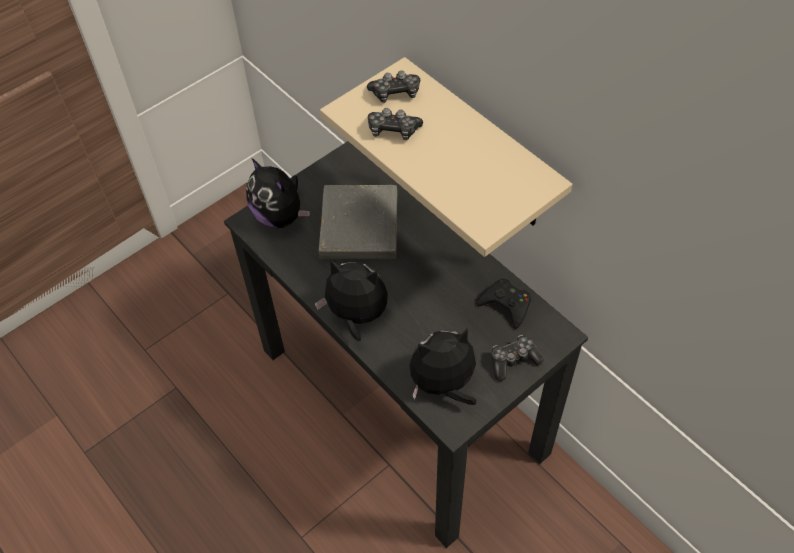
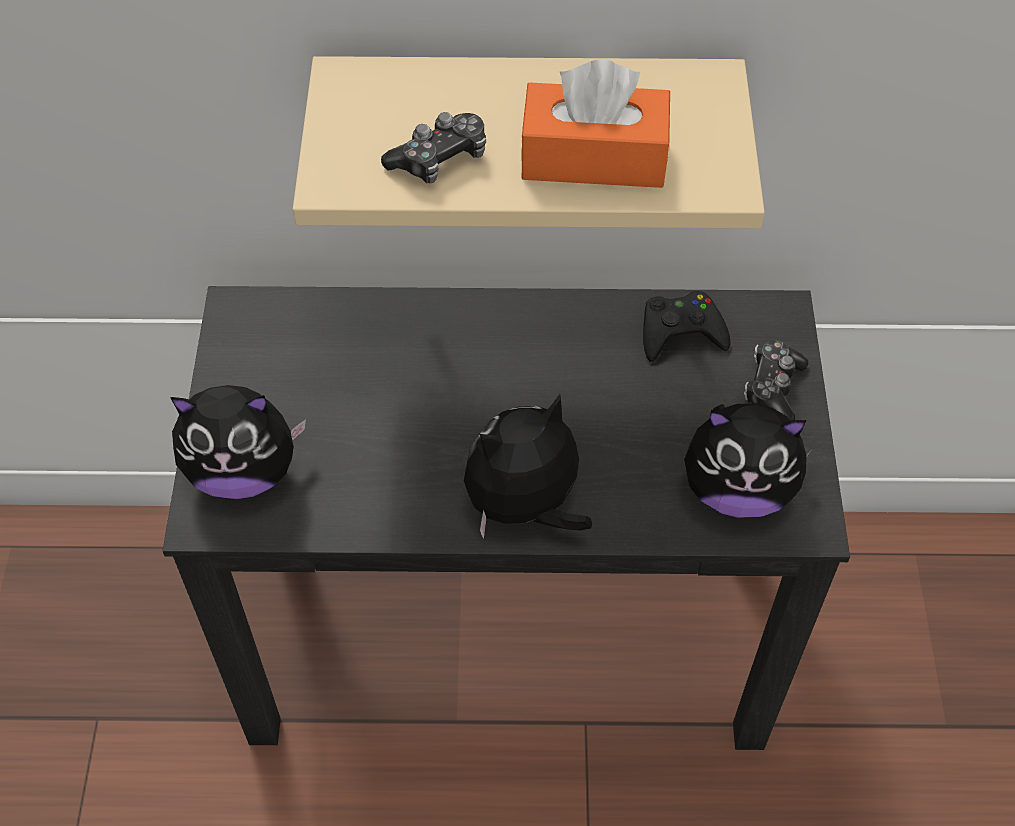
camera: 50 degrees left, 0 degrees up
grey book [319,185,398,259] -> none
game controller [367,71,421,103] -> none
plush toy [409,328,476,405] -> plush toy turned 105 degrees counterclockwise [684,403,816,518]
none -> orange tissue box [521,60,670,188]

